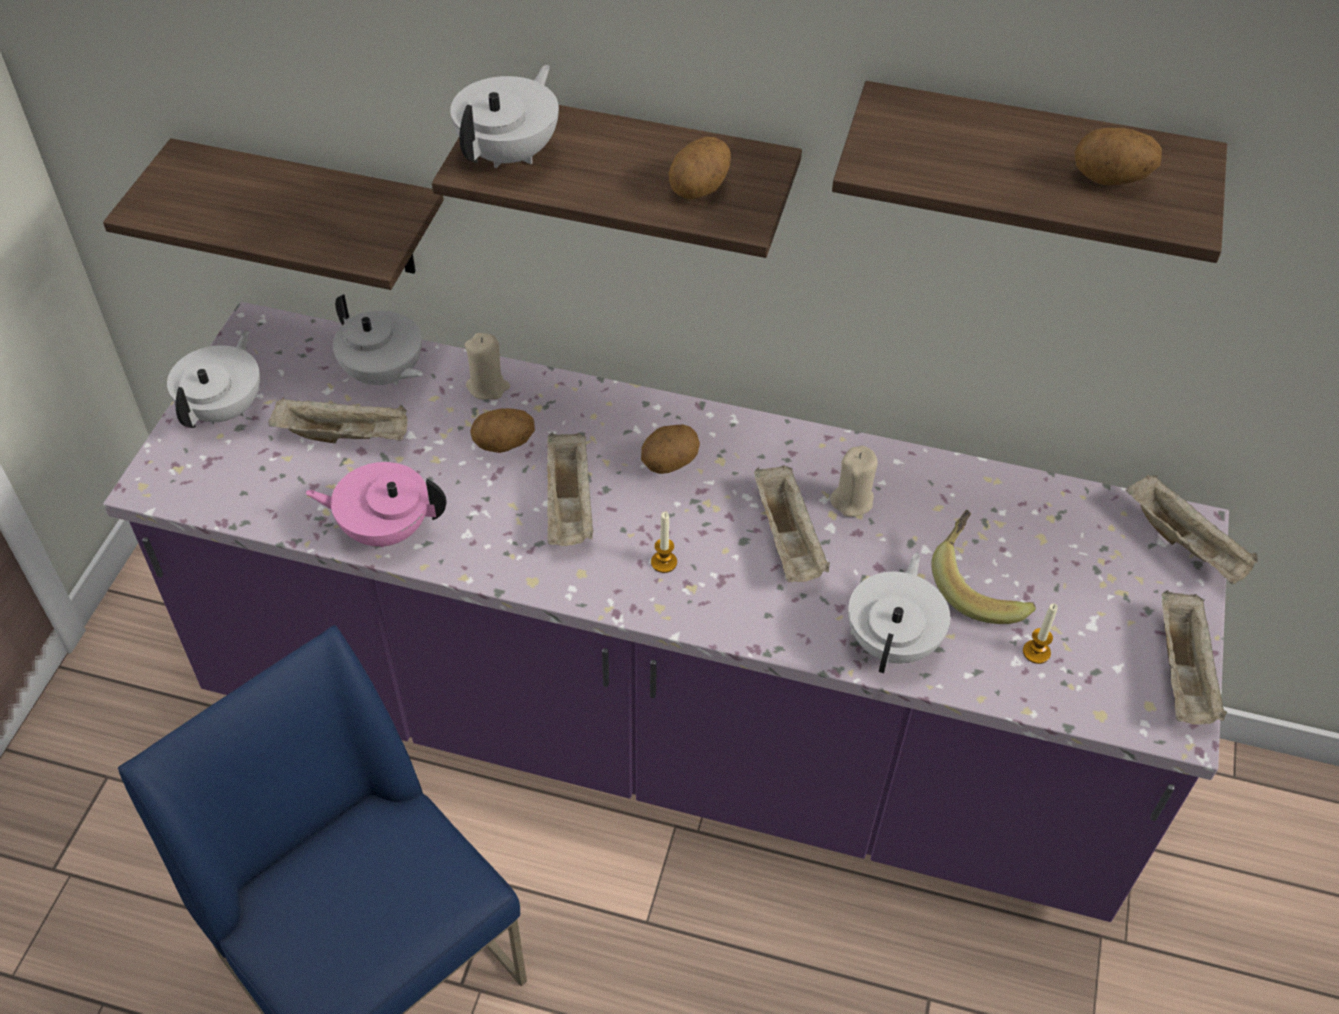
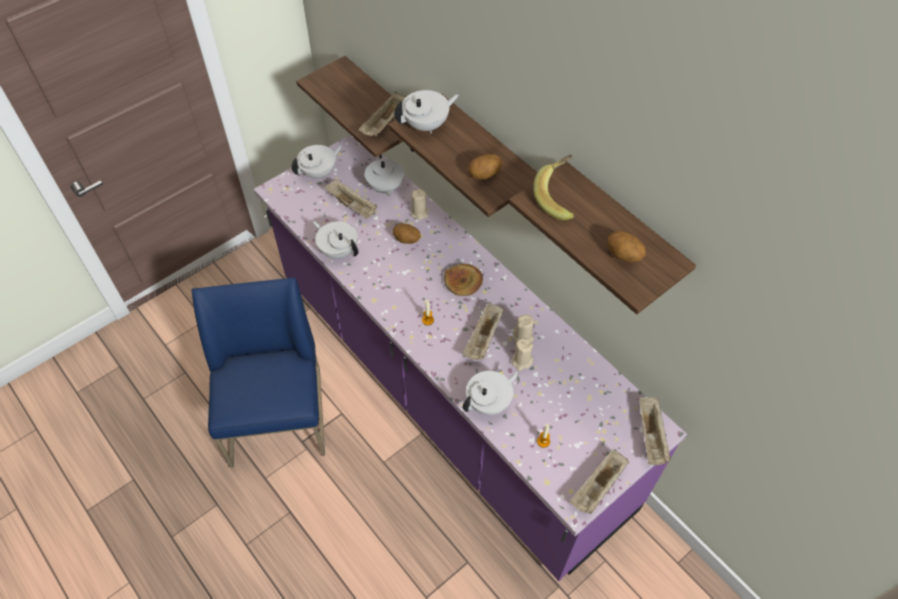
camera: 35 degrees right, 5 degrees up
pink teapot [305,462,447,547] -> white teapot [313,221,358,259]
beige tray [547,432,593,546] -> beige tray moved to [359,91,407,136]
potato [641,425,700,474] -> bread [444,264,483,296]
banana [931,510,1036,624] -> banana moved to [533,154,575,220]
none -> beige candle [512,338,533,371]

